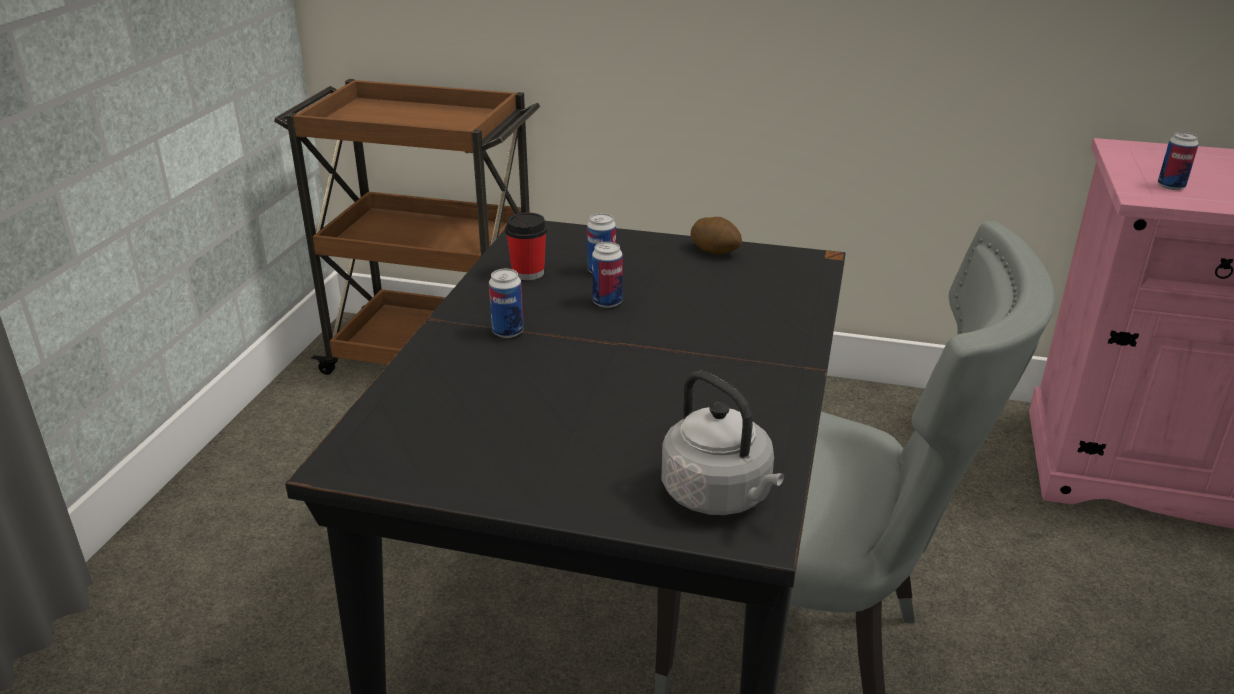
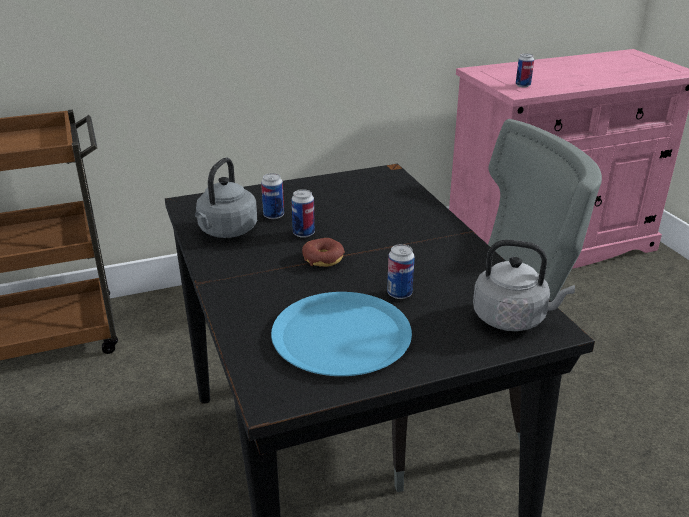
camera: 35 degrees left, 0 degrees up
can [489,269,524,338] -> can moved to [387,244,415,299]
cup [505,212,547,280] -> grey kettle [195,158,257,238]
potato [691,217,742,255] -> none
none -> blue plate [271,292,412,376]
none -> donut [302,238,345,267]

